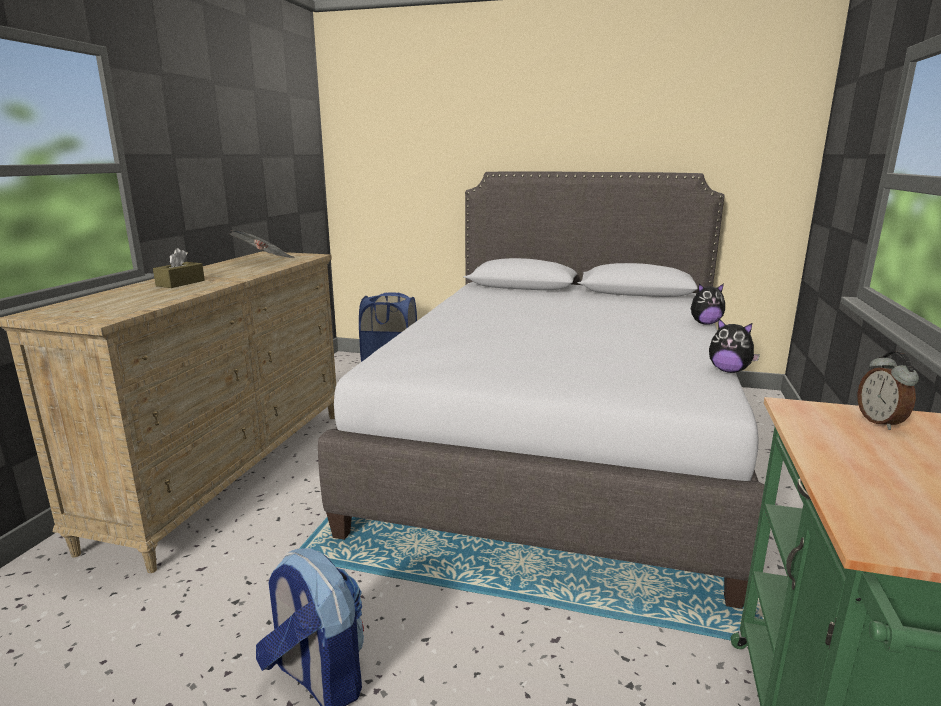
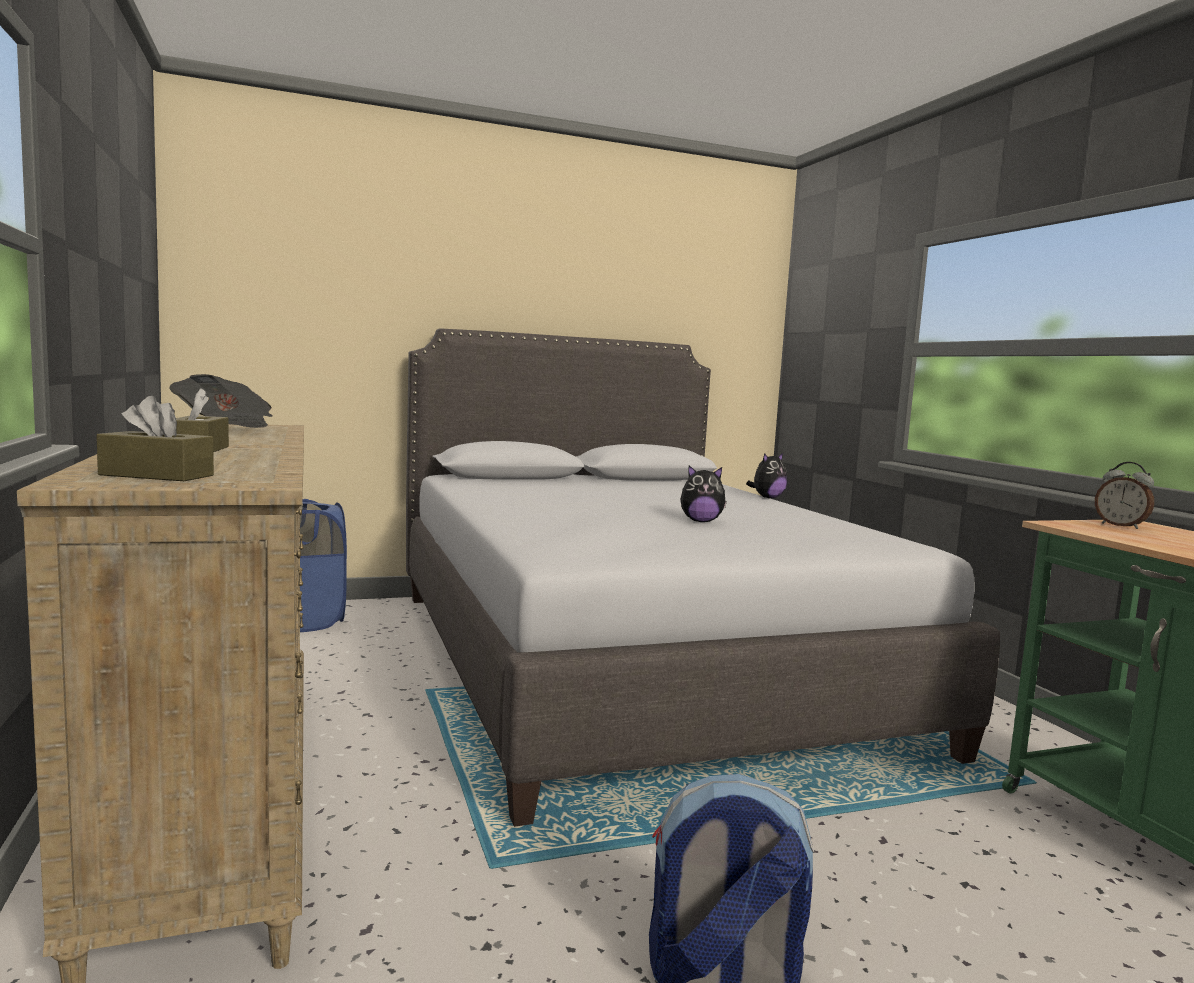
camera: 35 degrees left, 10 degrees down
plush toy [709,319,760,373] -> plush toy moved to [680,465,727,522]
none -> brown tissue box [96,396,214,481]

